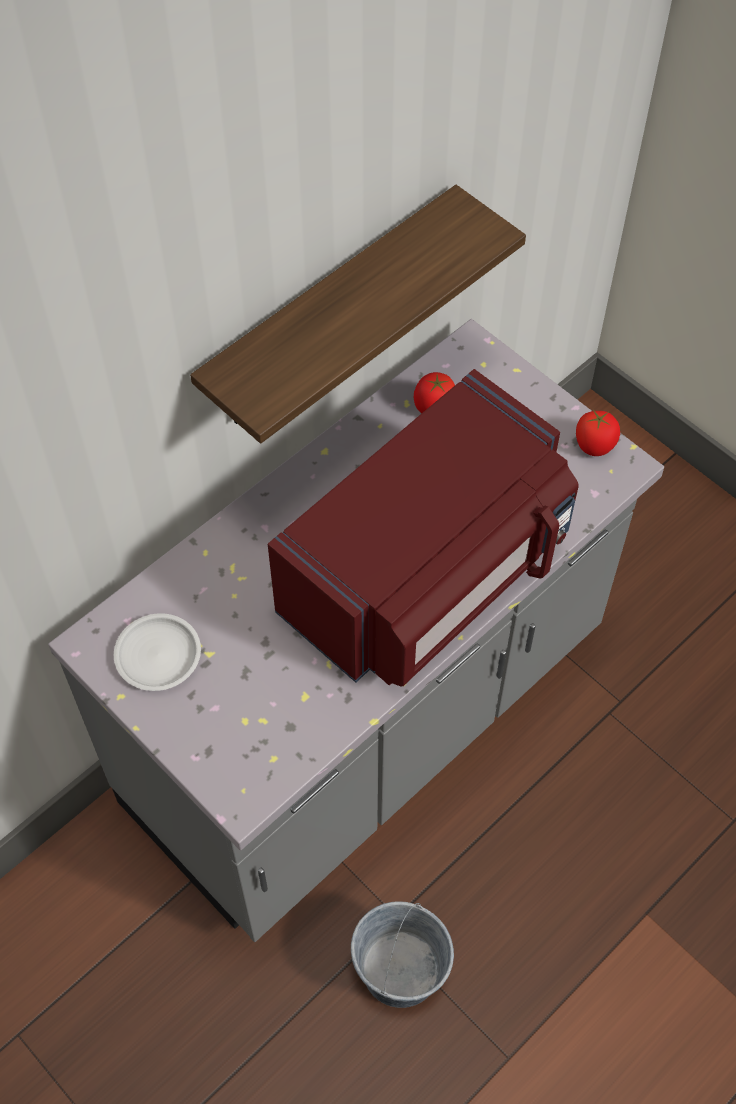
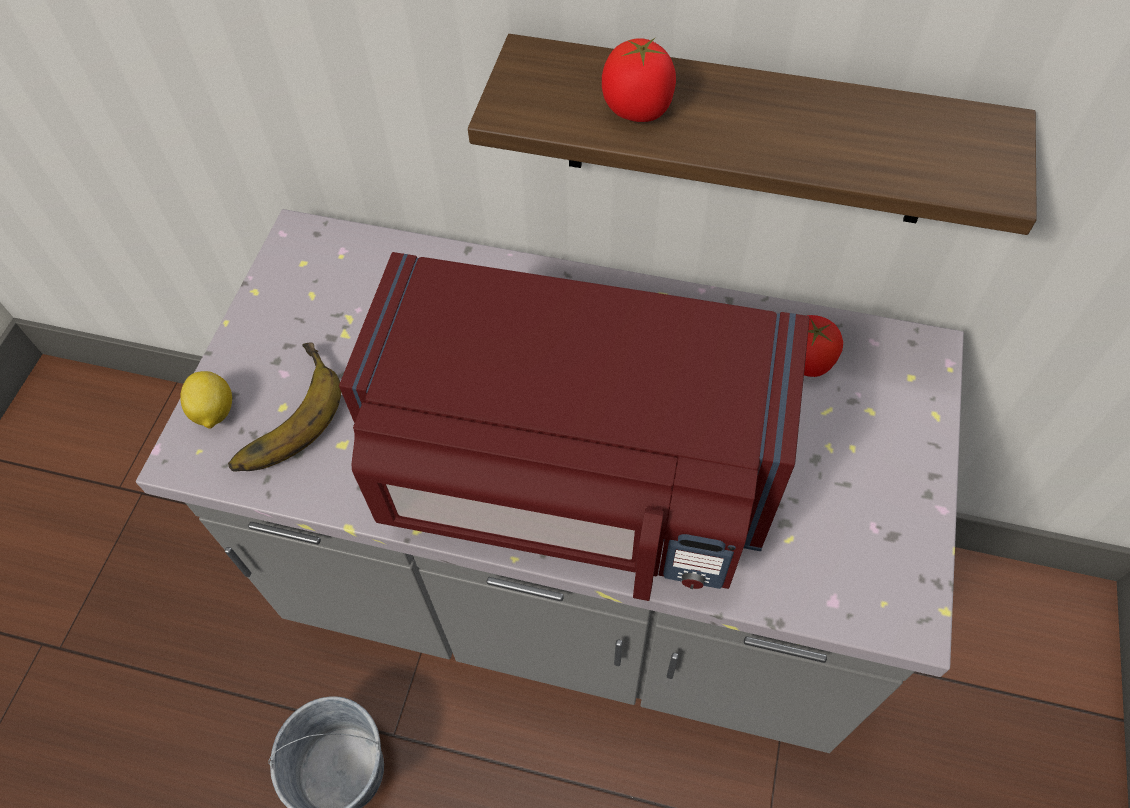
camera: 60 degrees right, 0 degrees up
white plate [114,613,201,691] -> none
tomato [576,410,620,456] -> tomato moved to [602,37,676,122]
none -> lemon [180,371,232,429]
none -> banana [228,342,341,472]

